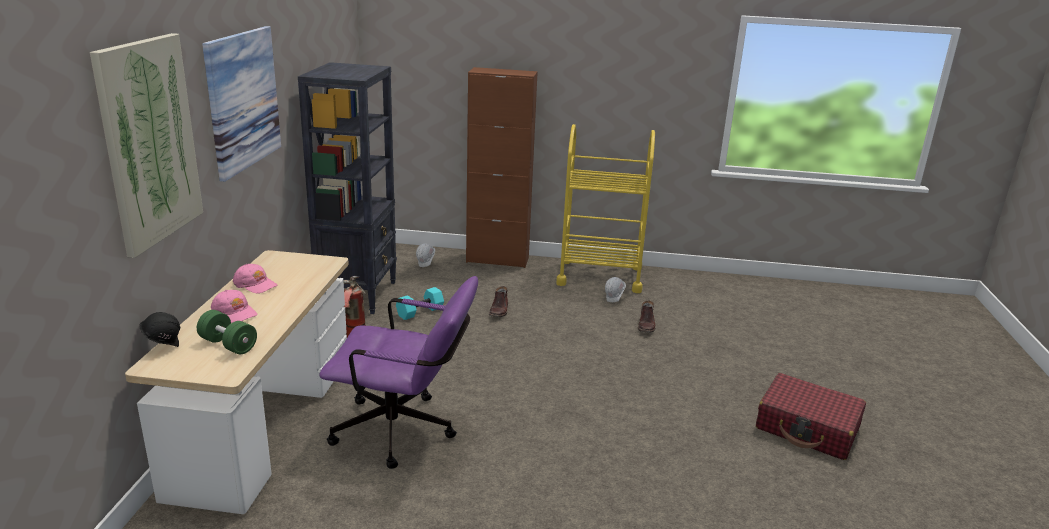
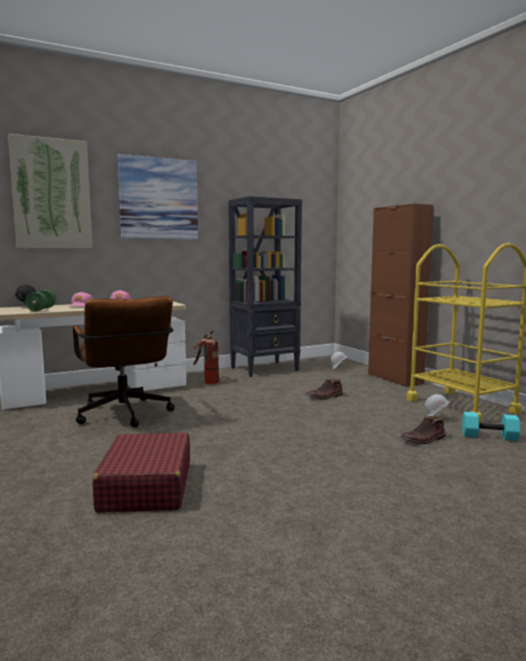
camera: 55 degrees right, 15 degrees down
purple office chair [319,276,478,469] -> brown office chair [73,296,175,427]
turquoise dumbbell [396,287,444,320] -> turquoise dumbbell moved to [462,412,520,441]
red suitcase [756,373,866,460] -> red suitcase moved to [92,433,190,513]

